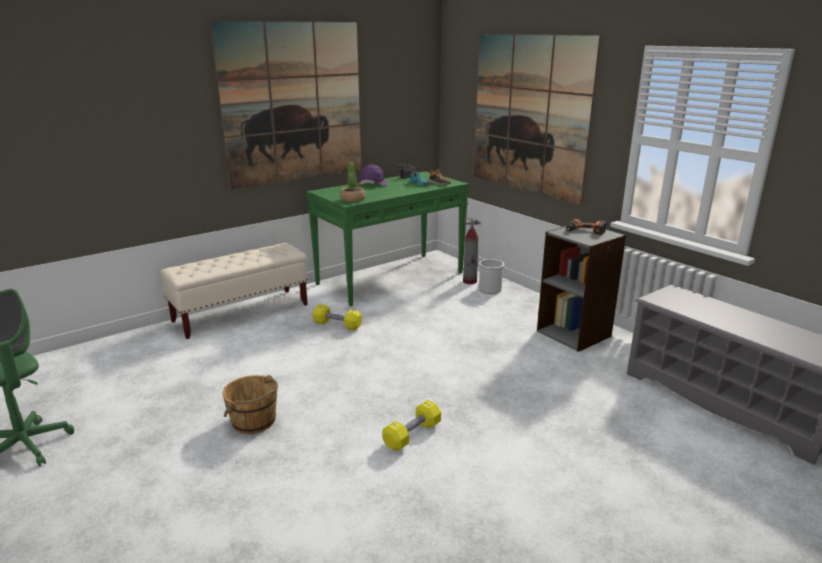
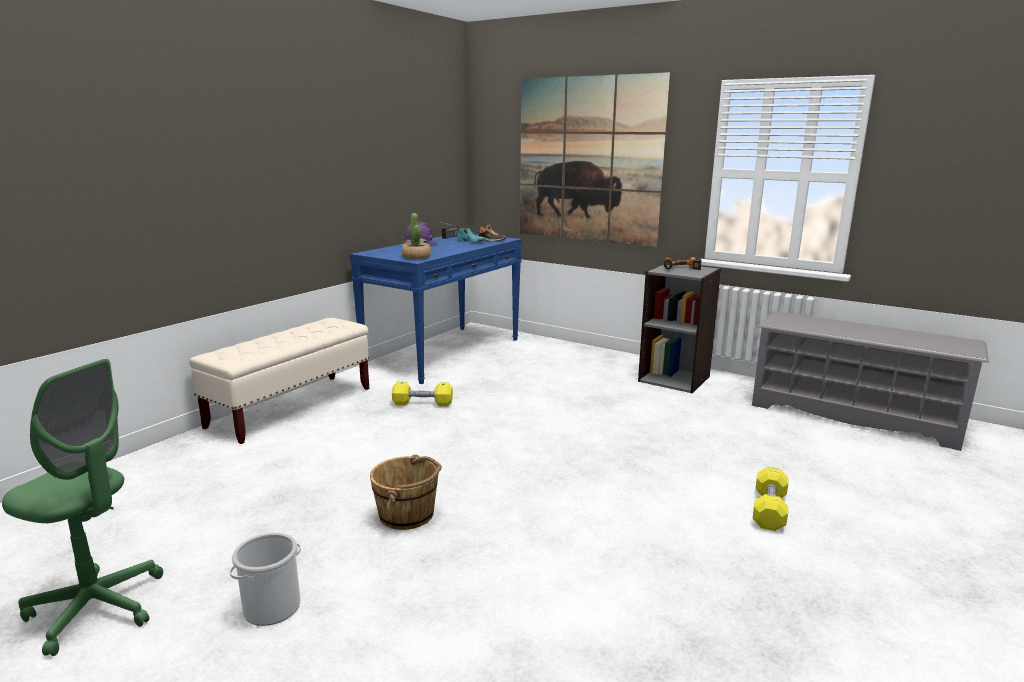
camera: 20 degrees left, 5 degrees down
picture [210,21,362,190] -> none
green console table [306,171,469,307] -> blue console table [349,234,522,384]
yellow dumbbell [383,400,441,451] -> yellow dumbbell moved to [753,467,788,531]
fire extinguisher [463,218,481,284] -> none
bucket [478,259,505,294] -> bucket moved to [230,533,301,626]

